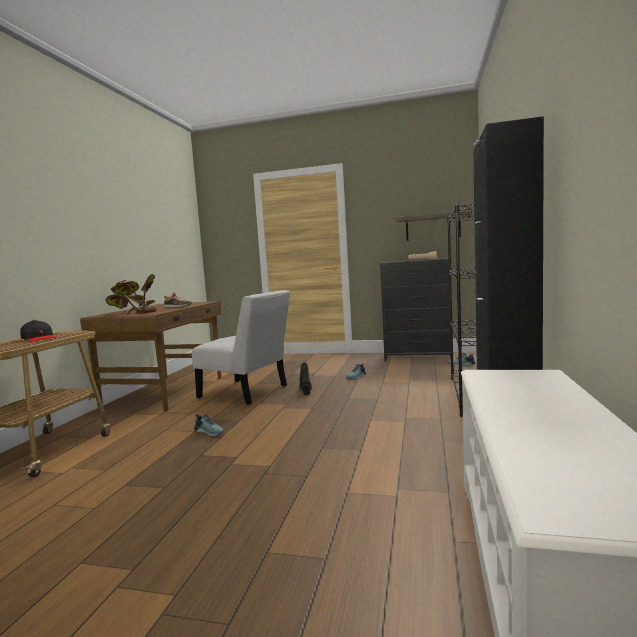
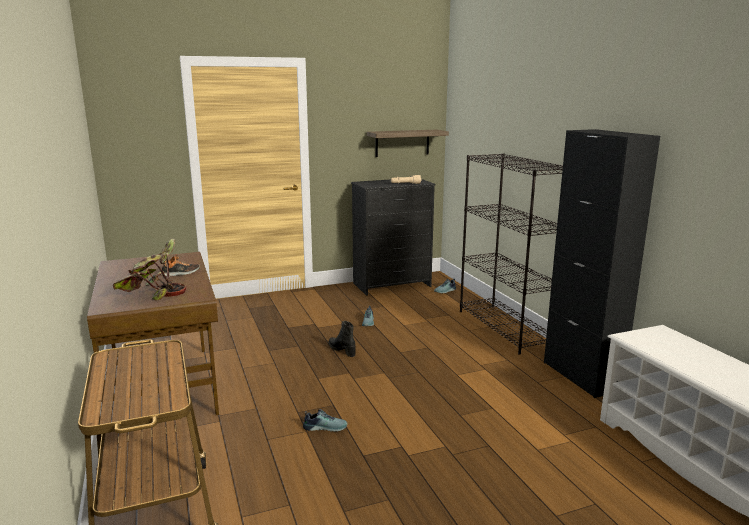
camera: 35 degrees left, 10 degrees up
black cap [20,320,56,342] -> none
white chair [192,290,290,405] -> none

